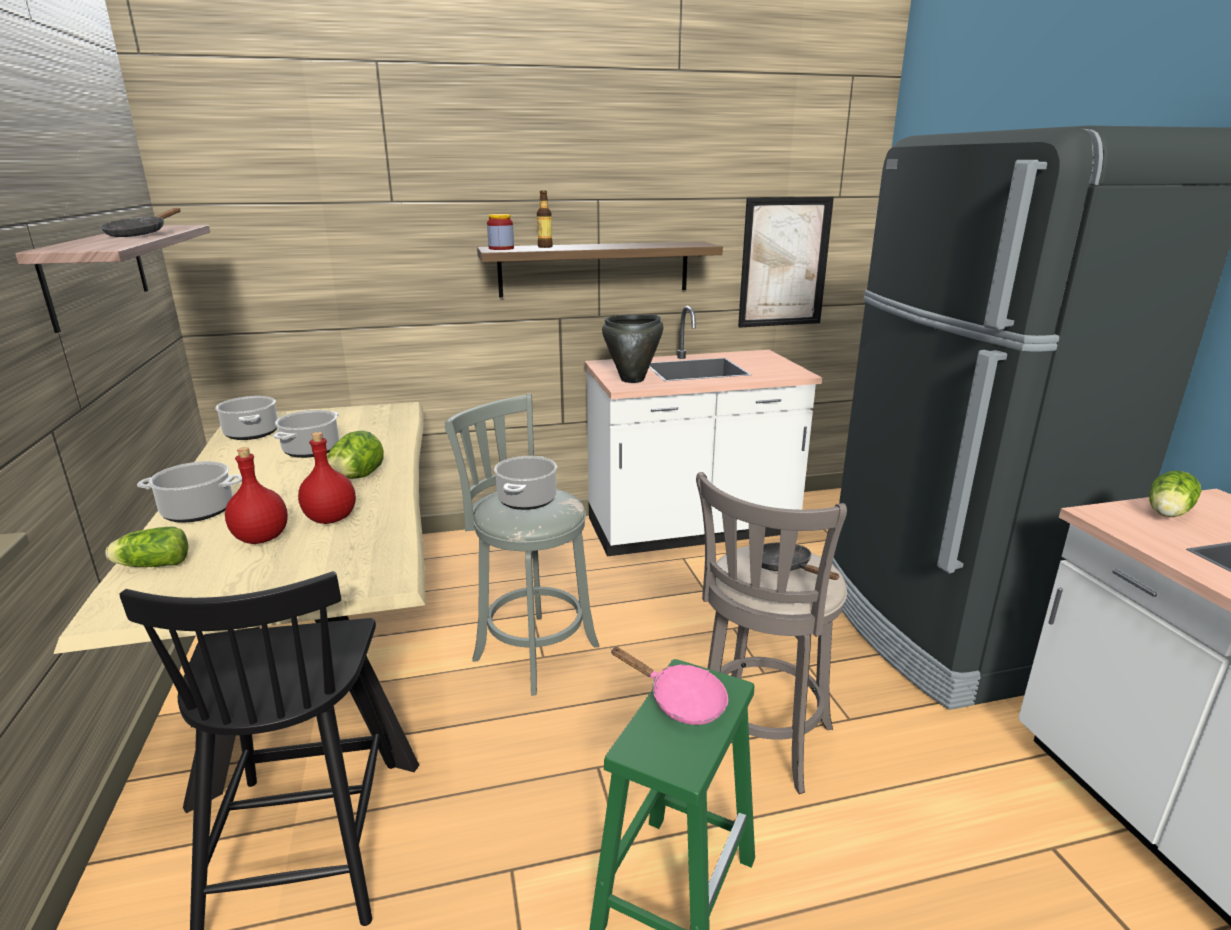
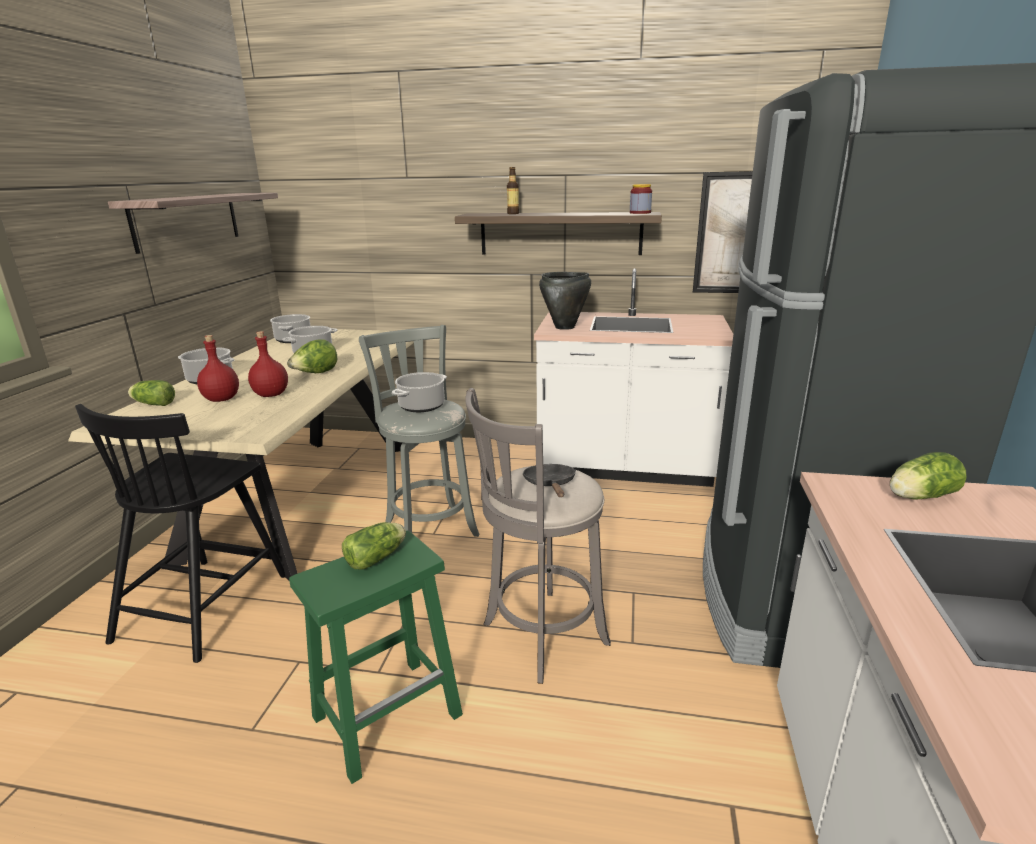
camera: 25 degrees right, 0 degrees up
black frying pan [100,208,180,237] -> none
jar [487,214,514,250] -> jar moved to [630,184,652,214]
pink frying pan [611,647,728,725] -> lettuce [342,522,406,570]

